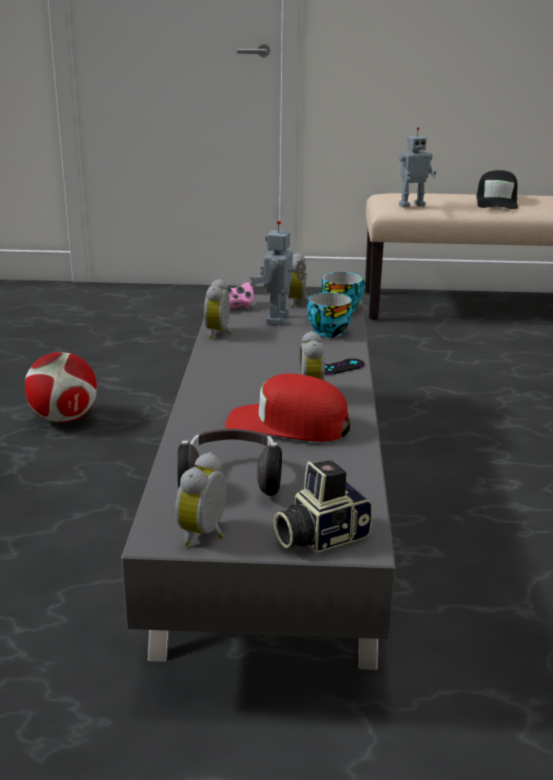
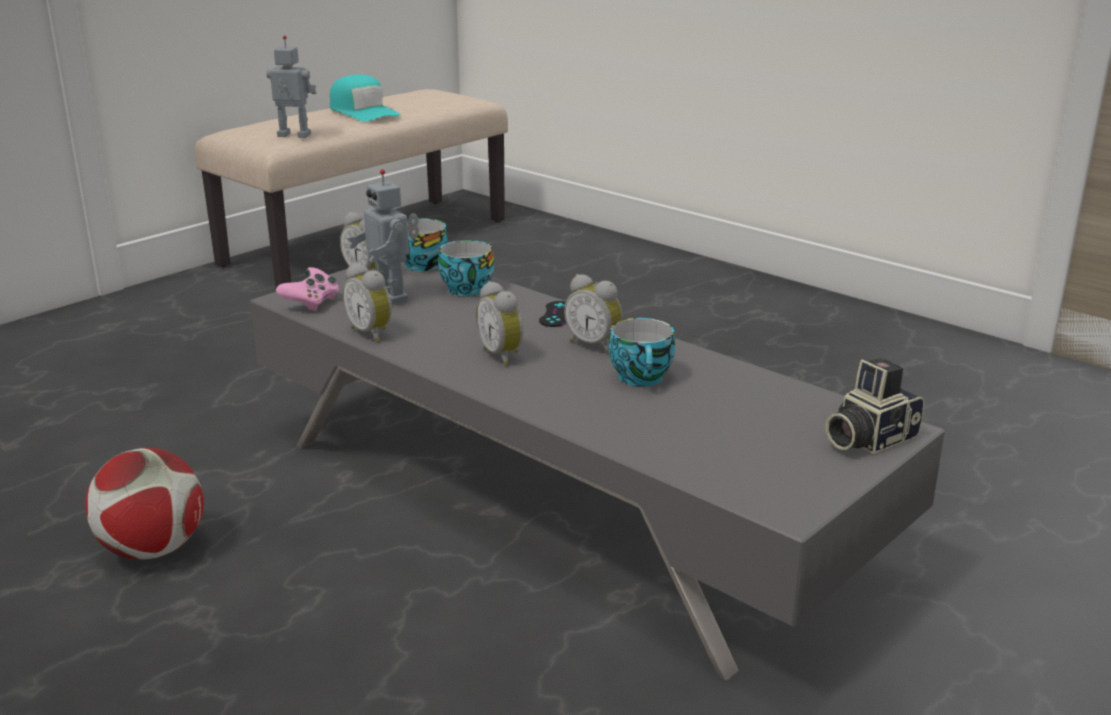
camera: 50 degrees left, 0 degrees up
alarm clock [175,452,227,547] -> alarm clock moved to [476,281,523,366]
headphones [177,429,282,496] -> none
red cap [225,374,350,442] -> cup [608,318,675,387]
camera [274,460,373,553] -> camera turned 45 degrees clockwise [826,358,925,454]
toy robot [399,127,436,208] -> toy robot turned 105 degrees counterclockwise [266,35,316,138]
black cap [476,170,518,209] -> turquoise cap [330,74,400,122]

